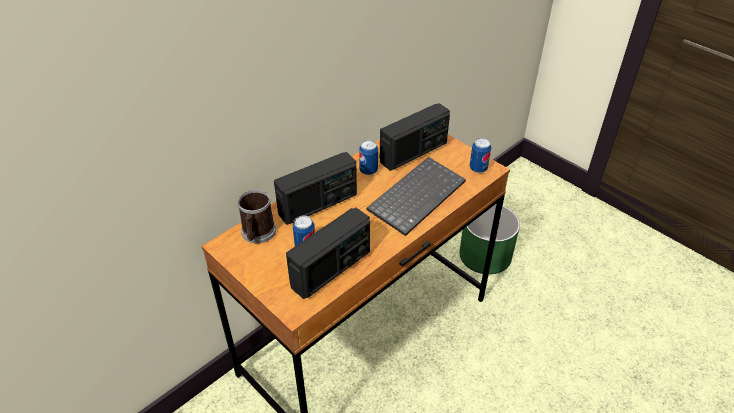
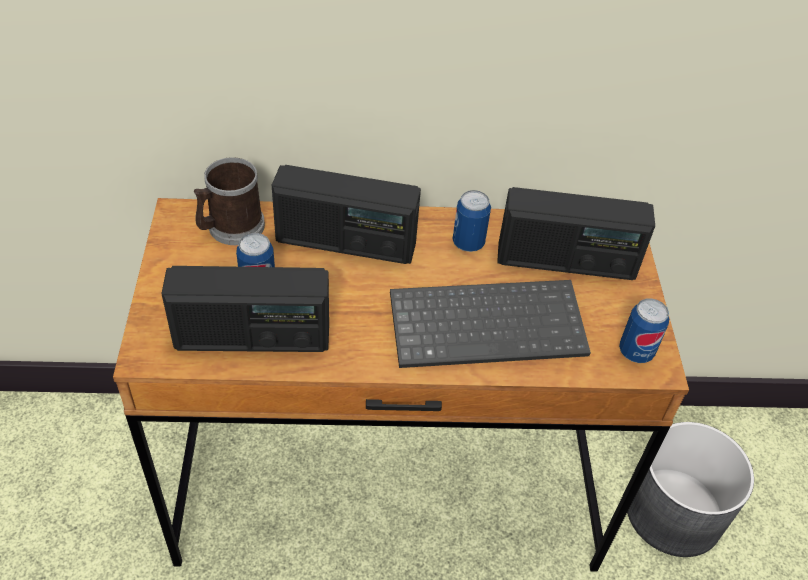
camera: 40 degrees right, 5 degrees up
green planter [459,204,520,275] -> grey planter [627,422,754,557]

